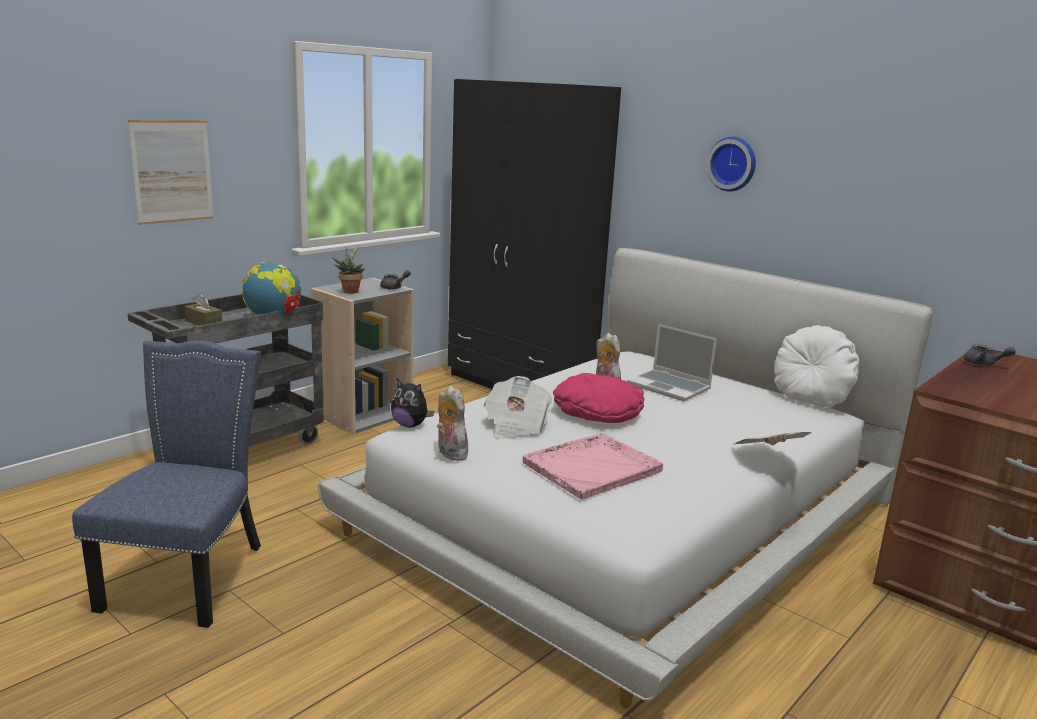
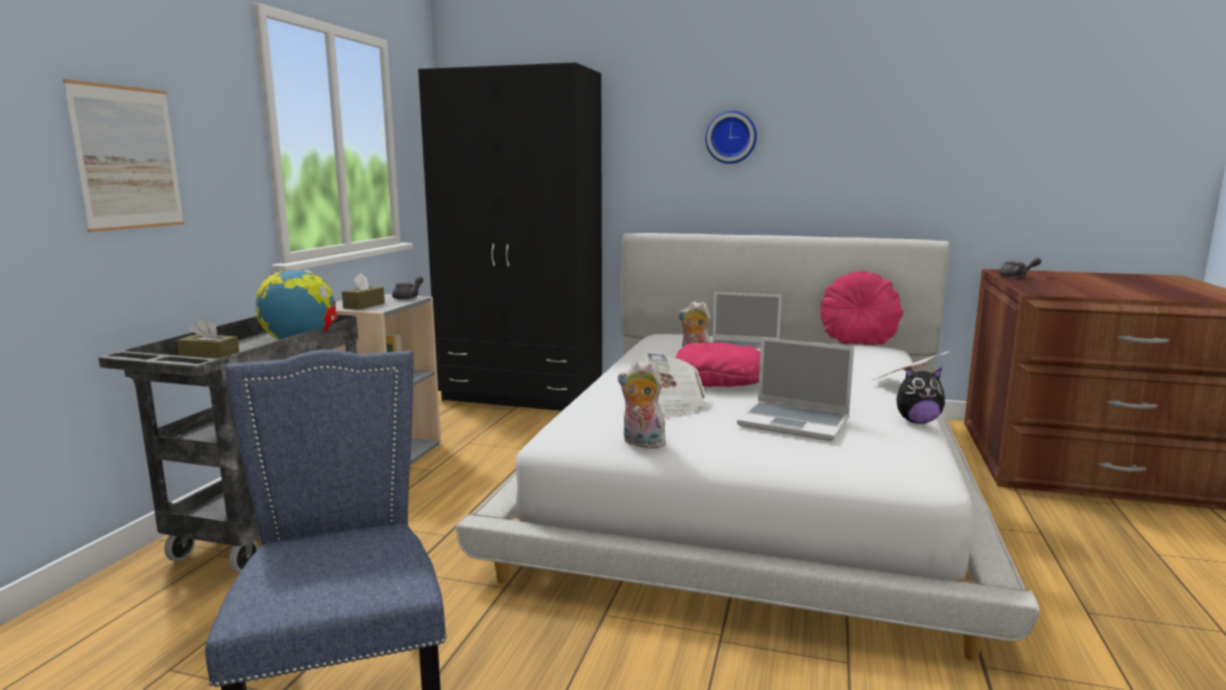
camera: 25 degrees left, 5 degrees down
potted plant [332,245,365,294] -> brown tissue box [342,273,385,310]
plush toy [391,379,434,428] -> plush toy moved to [896,367,945,424]
pink tray [523,433,663,499] -> laptop [737,337,854,441]
white pillow [774,325,859,408] -> pink pillow [820,271,903,345]

